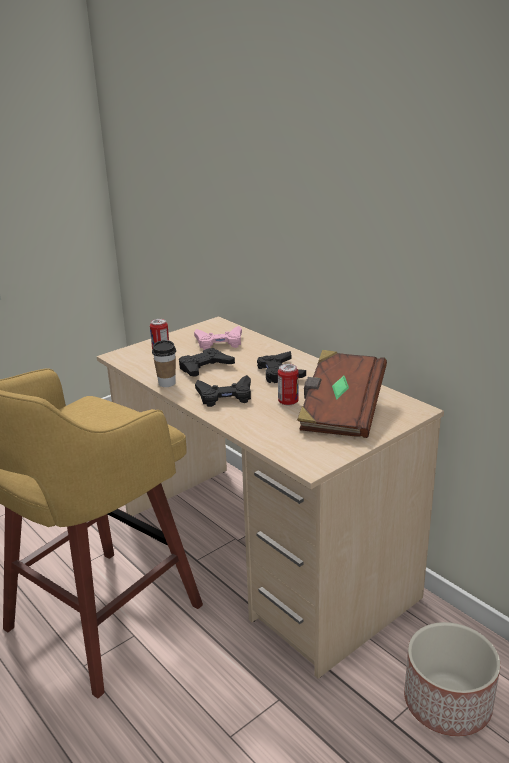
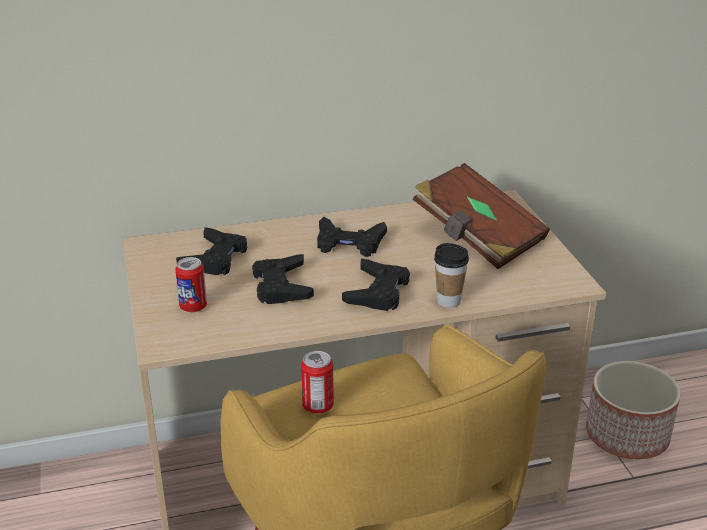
camera: 65 degrees left, 5 degrees up
cup [152,340,176,387] -> cup moved to [434,243,469,308]
pink game controller [194,326,242,350] -> black game controller [176,227,247,275]
can [278,364,299,406] -> can moved to [301,351,334,413]

